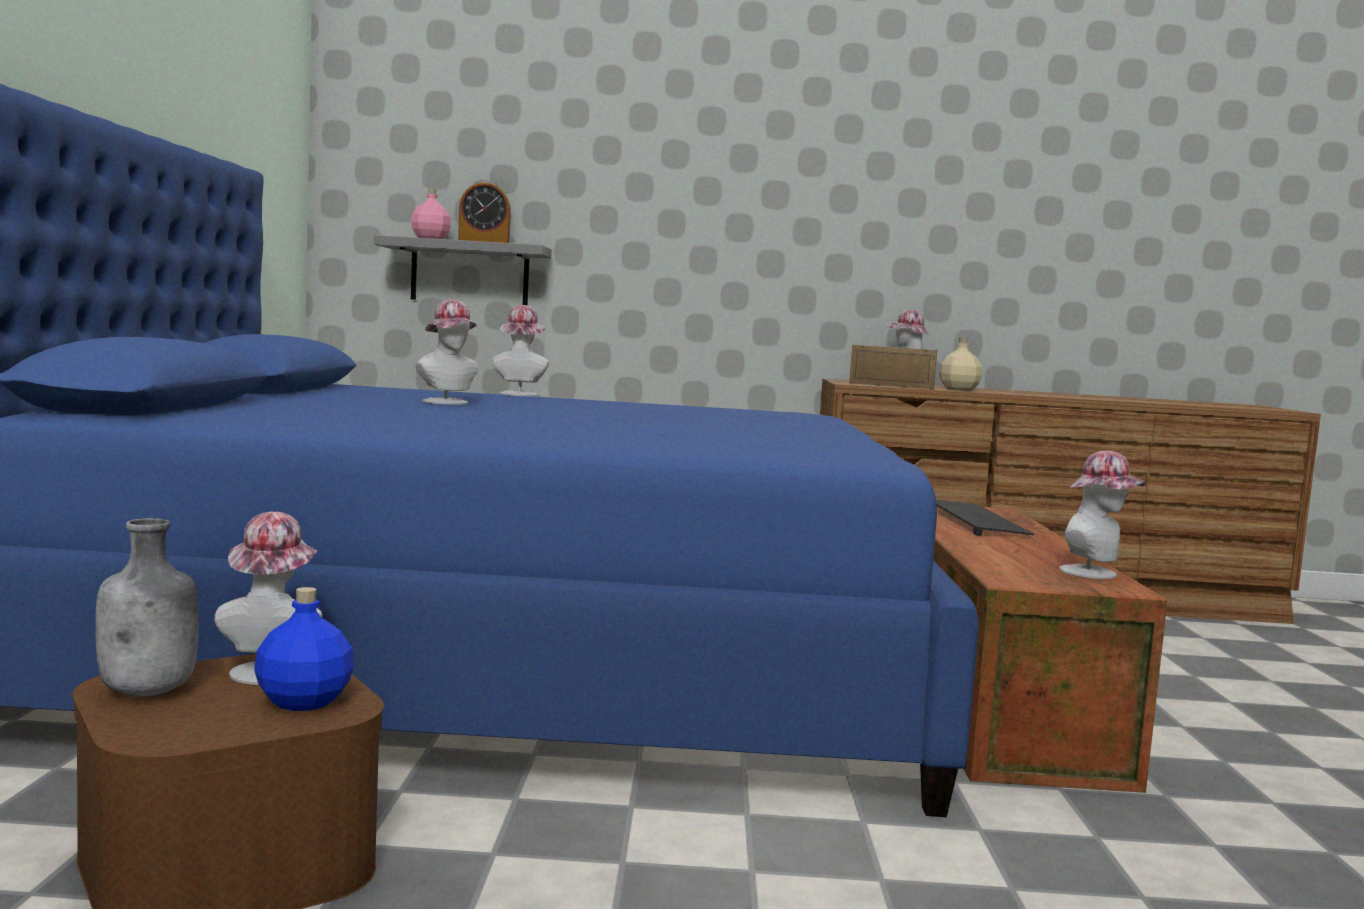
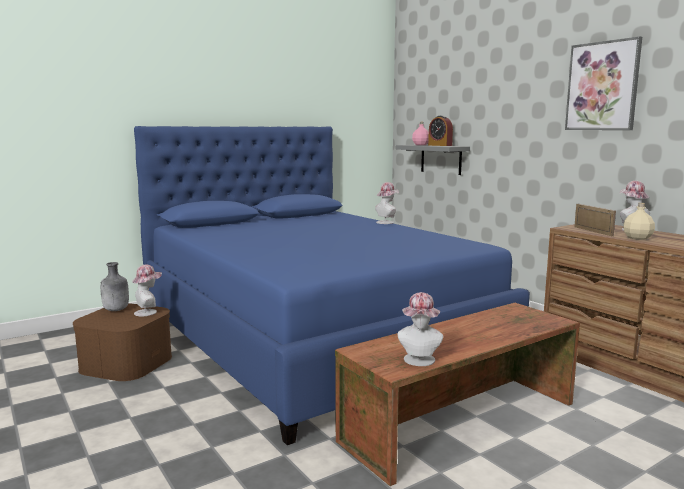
camera: 55 degrees right, 5 degrees up
blue bottle [254,587,354,711] -> none
hat [415,299,480,405] -> none
keyboard [936,499,1034,536] -> none
none -> picture [565,36,642,130]

